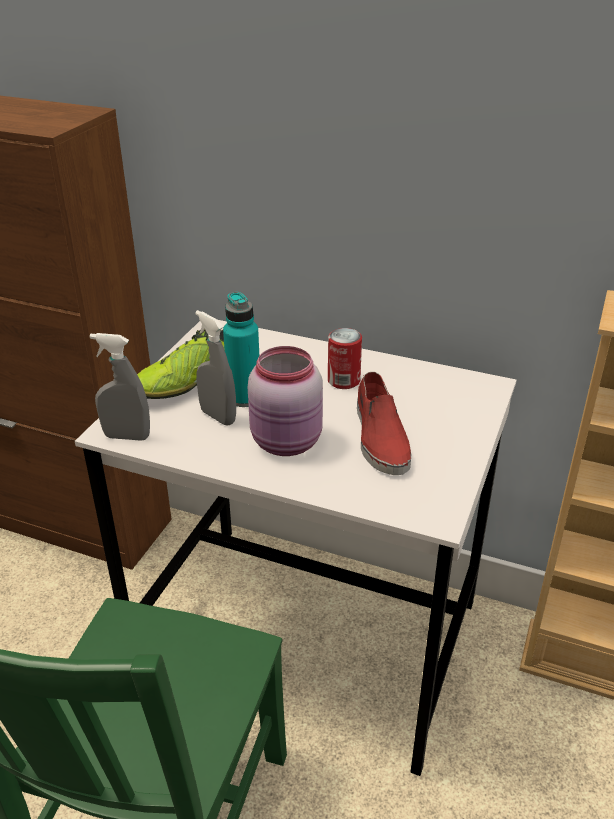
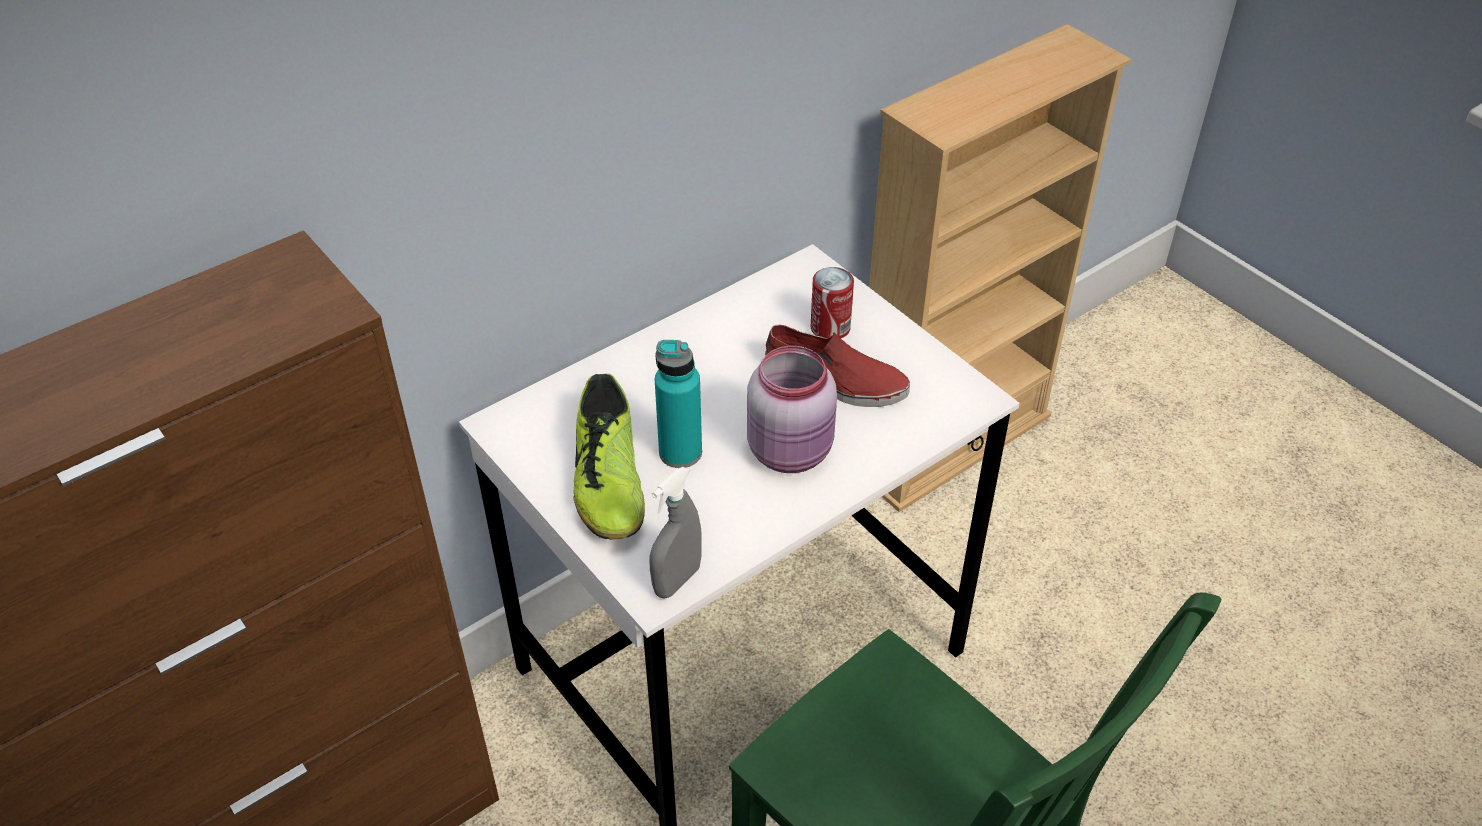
camera: 60 degrees left, 10 degrees up
grey spray bottle [195,310,236,426] -> none
can [328,328,362,389] -> can moved to [811,267,854,338]

